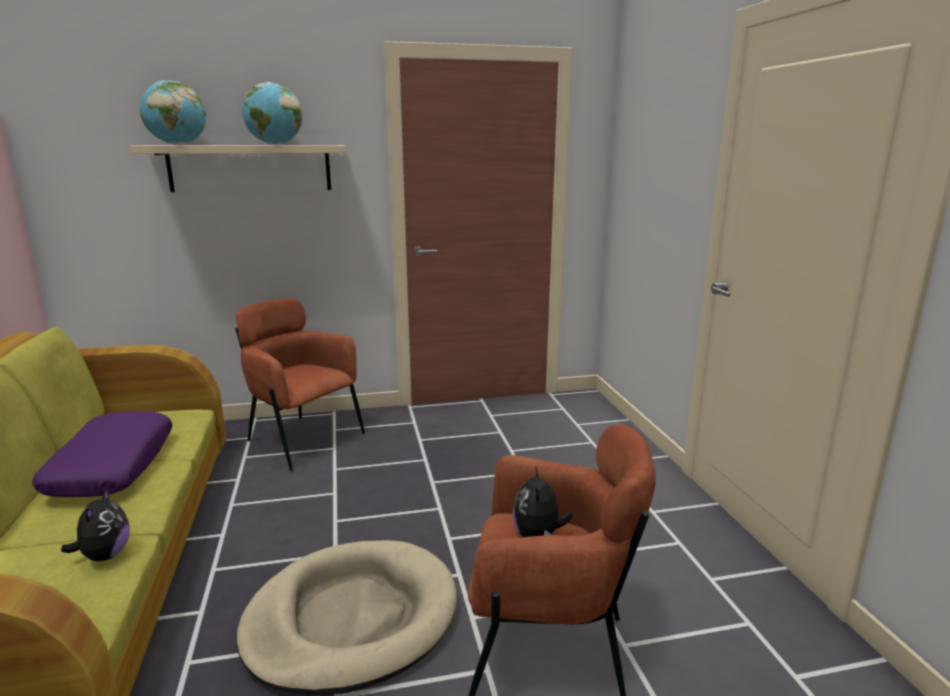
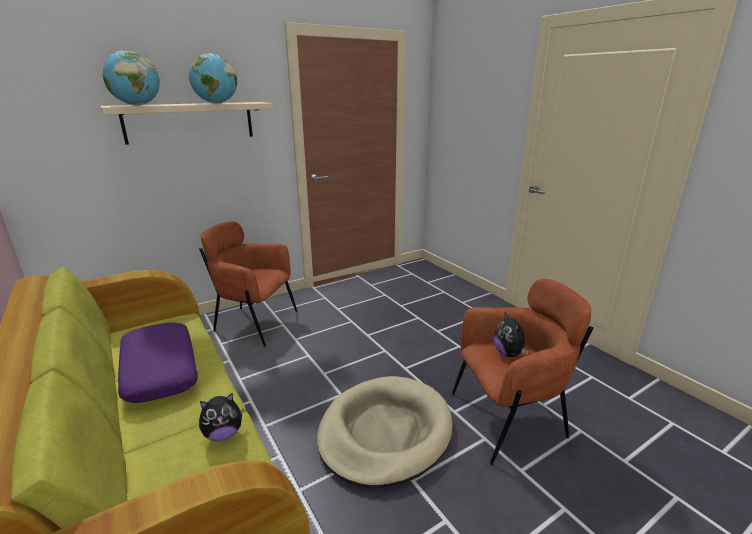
camera: 20 degrees left, 5 degrees up
plush toy [61,488,130,561] -> plush toy turned 90 degrees clockwise [199,393,244,441]

